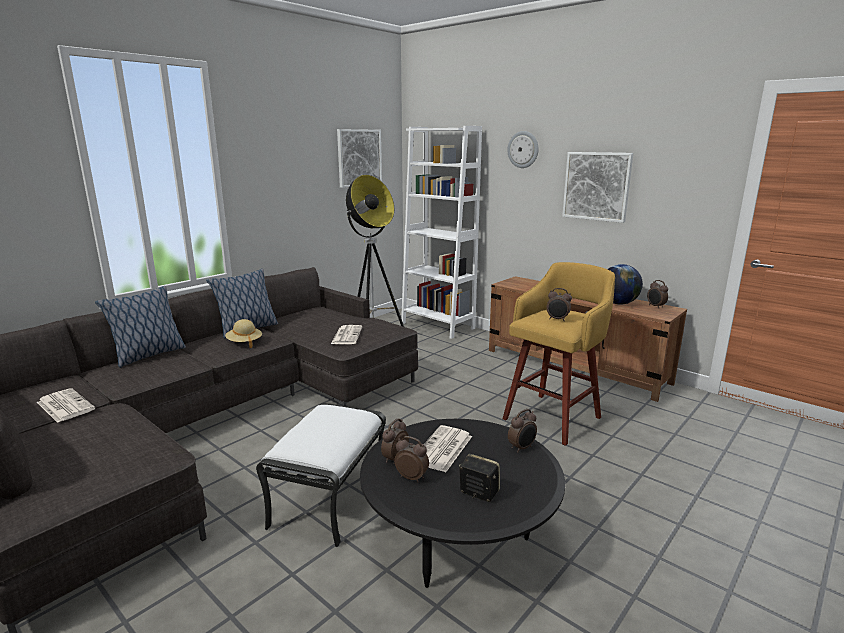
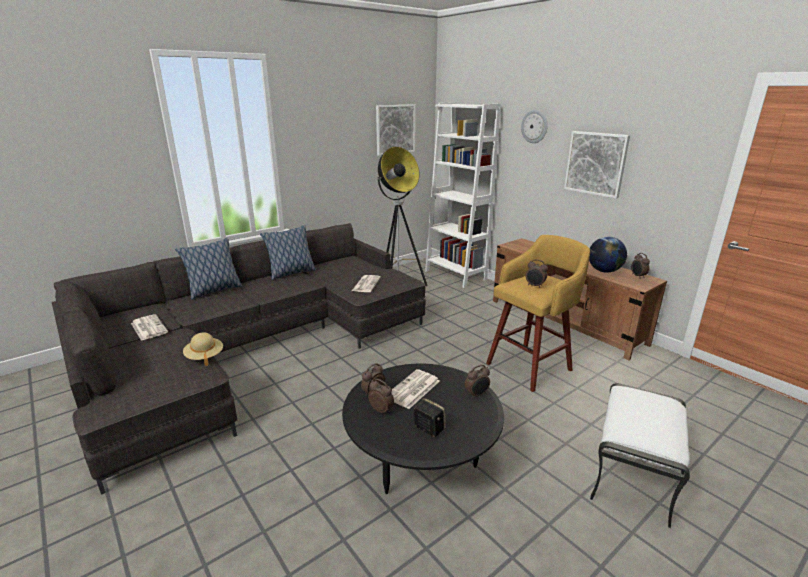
camera: 10 degrees right, 5 degrees up
beige hat [225,319,262,348] -> beige hat moved to [183,333,223,366]
white ottoman [256,403,386,547] -> white ottoman moved to [590,383,690,528]

